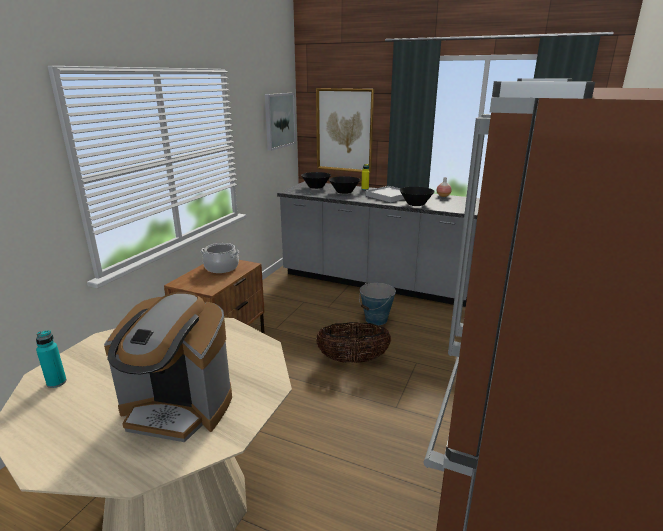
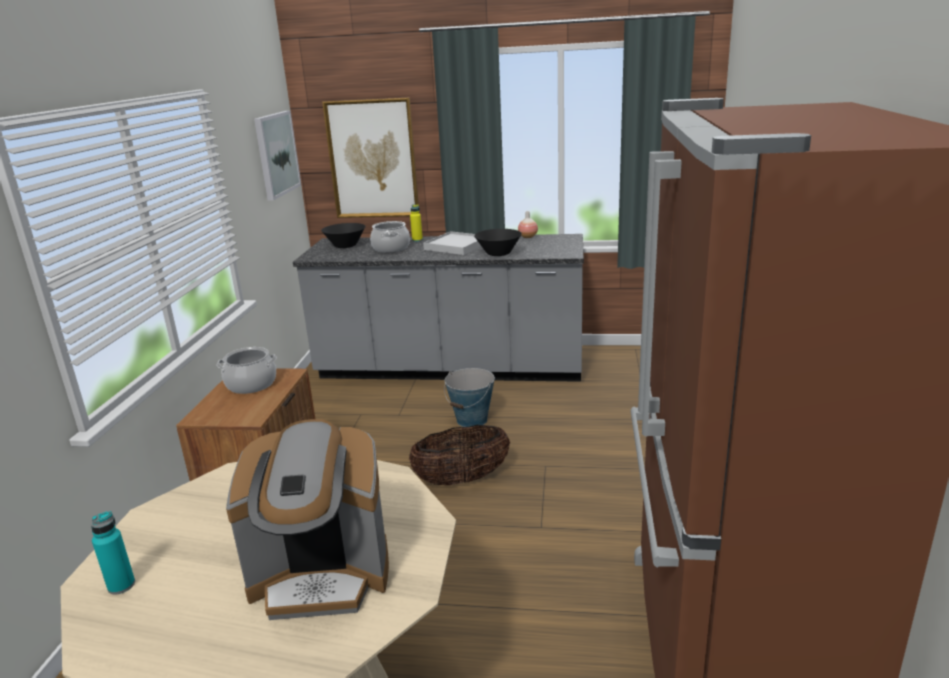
camera: 15 degrees left, 0 degrees up
black bowl [329,176,360,194] -> cooking pot [370,221,410,253]

